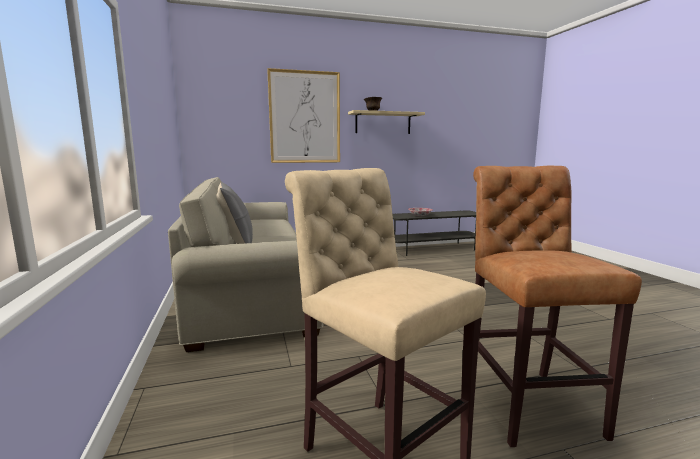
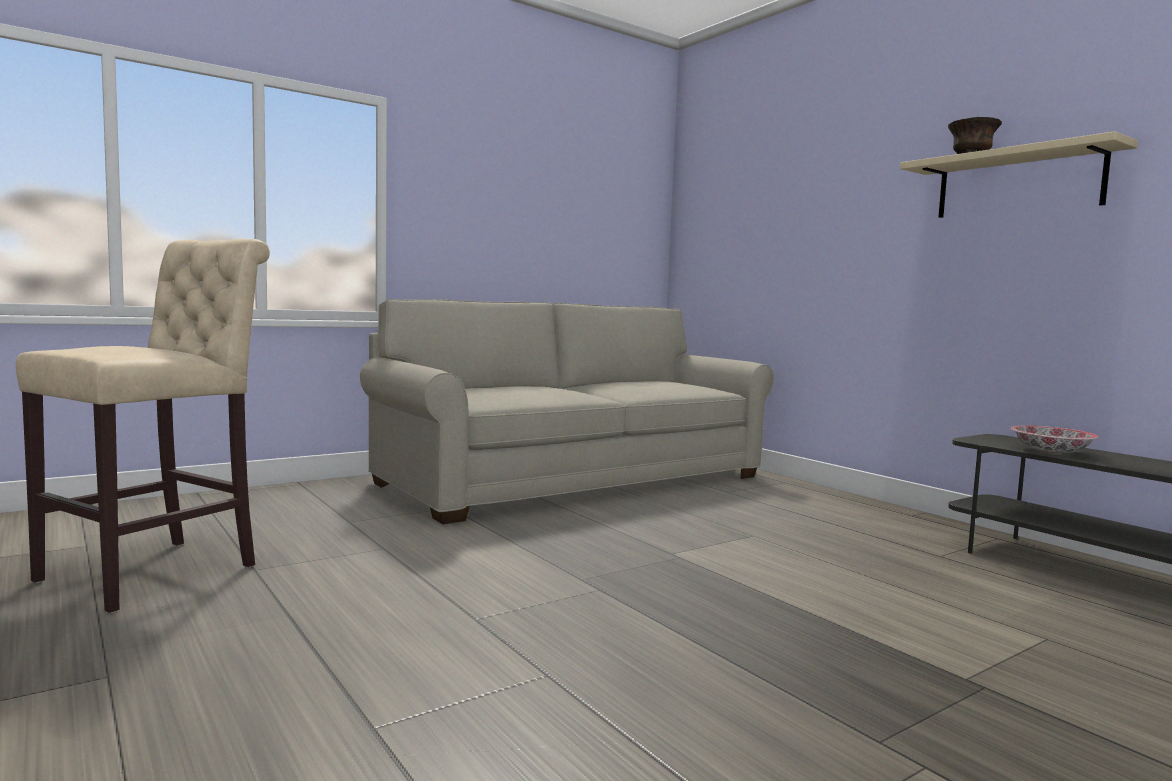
camera: 70 degrees right, 5 degrees down
grey pillow [216,183,253,244] -> none
picture [267,68,340,163] -> none
brown stool [473,166,642,447] -> none

